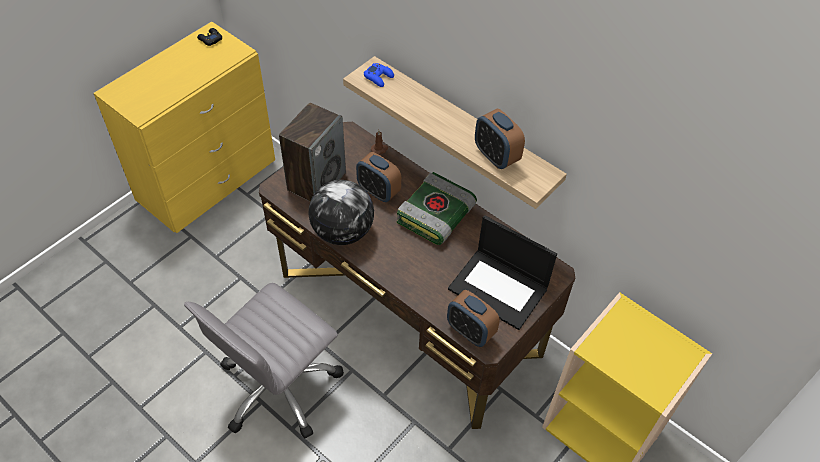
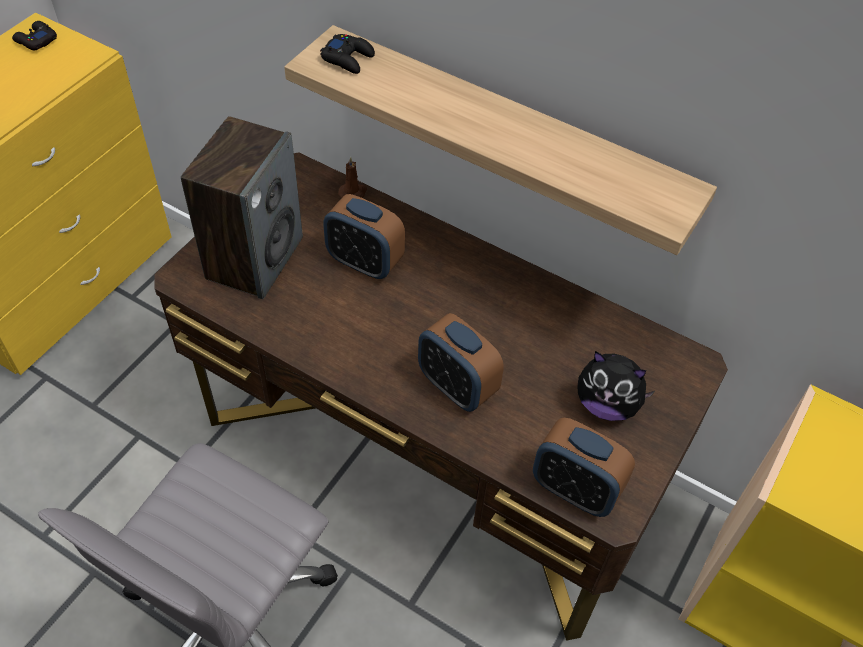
camera: 10 degrees left, 0 degrees up
globe [309,180,374,245] -> none
blue game controller [364,63,394,87] -> black game controller [320,34,375,74]
book [397,172,477,245] -> none
laptop [448,215,557,330] -> plush toy [577,351,655,421]
alarm clock [475,109,525,169] -> alarm clock moved to [418,313,504,412]

